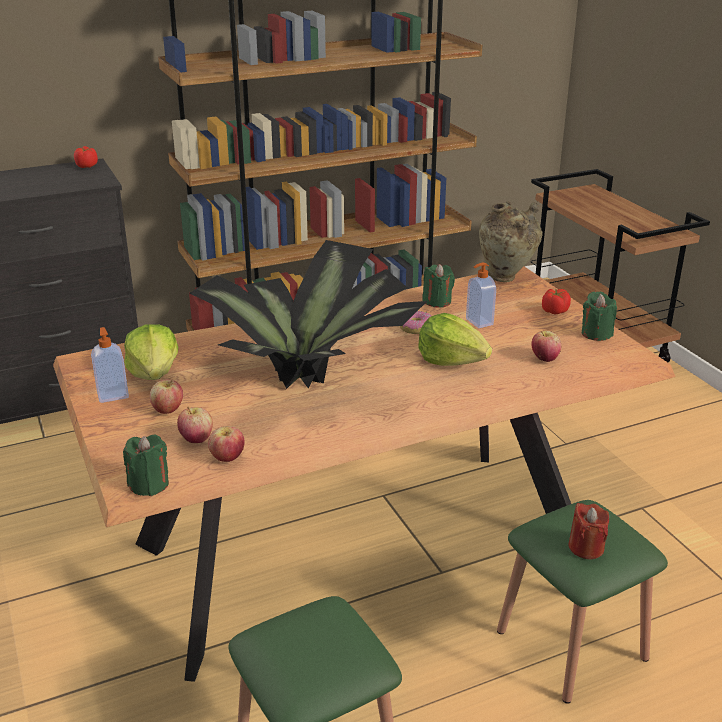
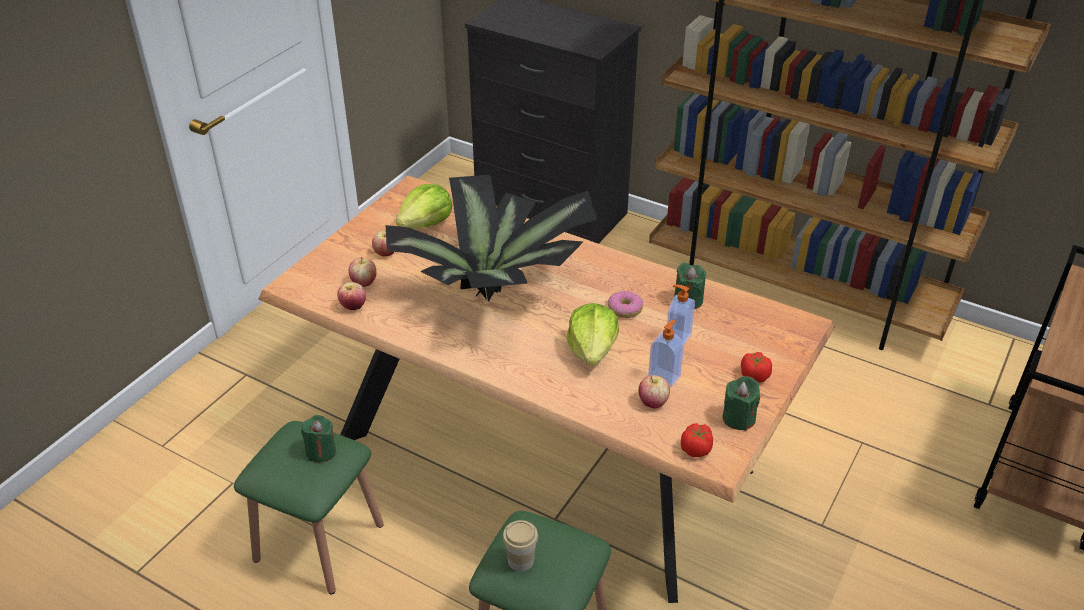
camera: 55 degrees right, 10 degrees up
tomato [74,146,98,168] -> tomato moved to [681,423,713,457]
soap dispenser [91,327,129,403] -> soap dispenser moved to [648,320,684,387]
green candle [123,435,169,496] -> green candle moved to [301,415,336,463]
beige vase [479,201,543,282] -> none
red candle [568,503,609,559] -> cup [503,520,538,572]

